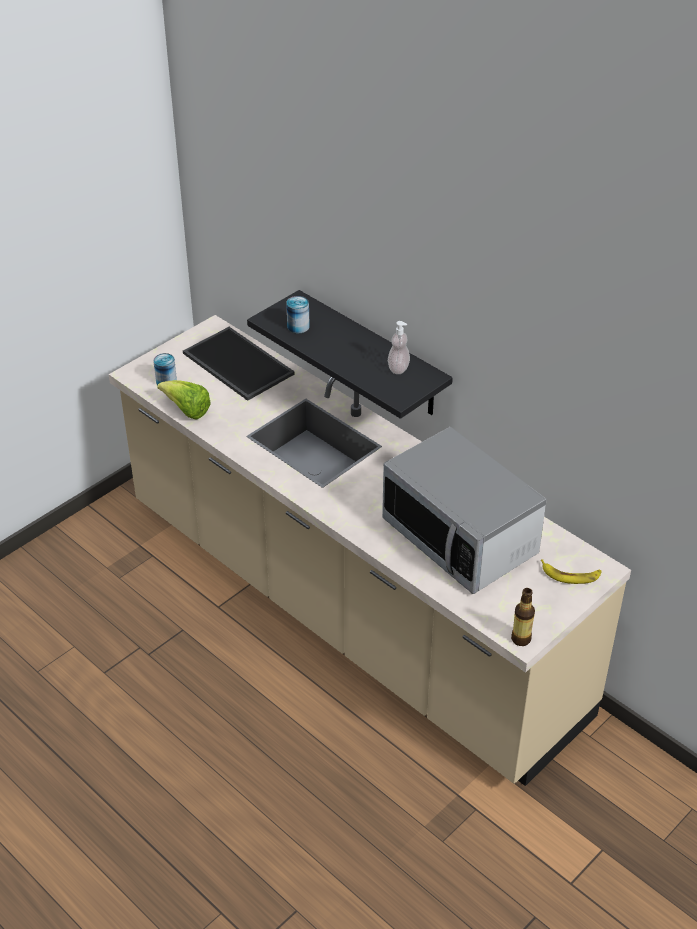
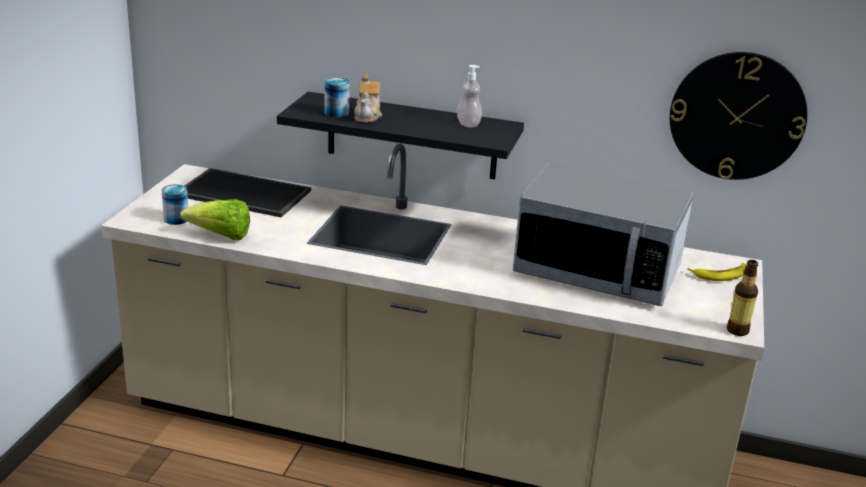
camera: 30 degrees left, 15 degrees down
none -> teapot [354,74,382,123]
none -> wall clock [670,52,807,180]

